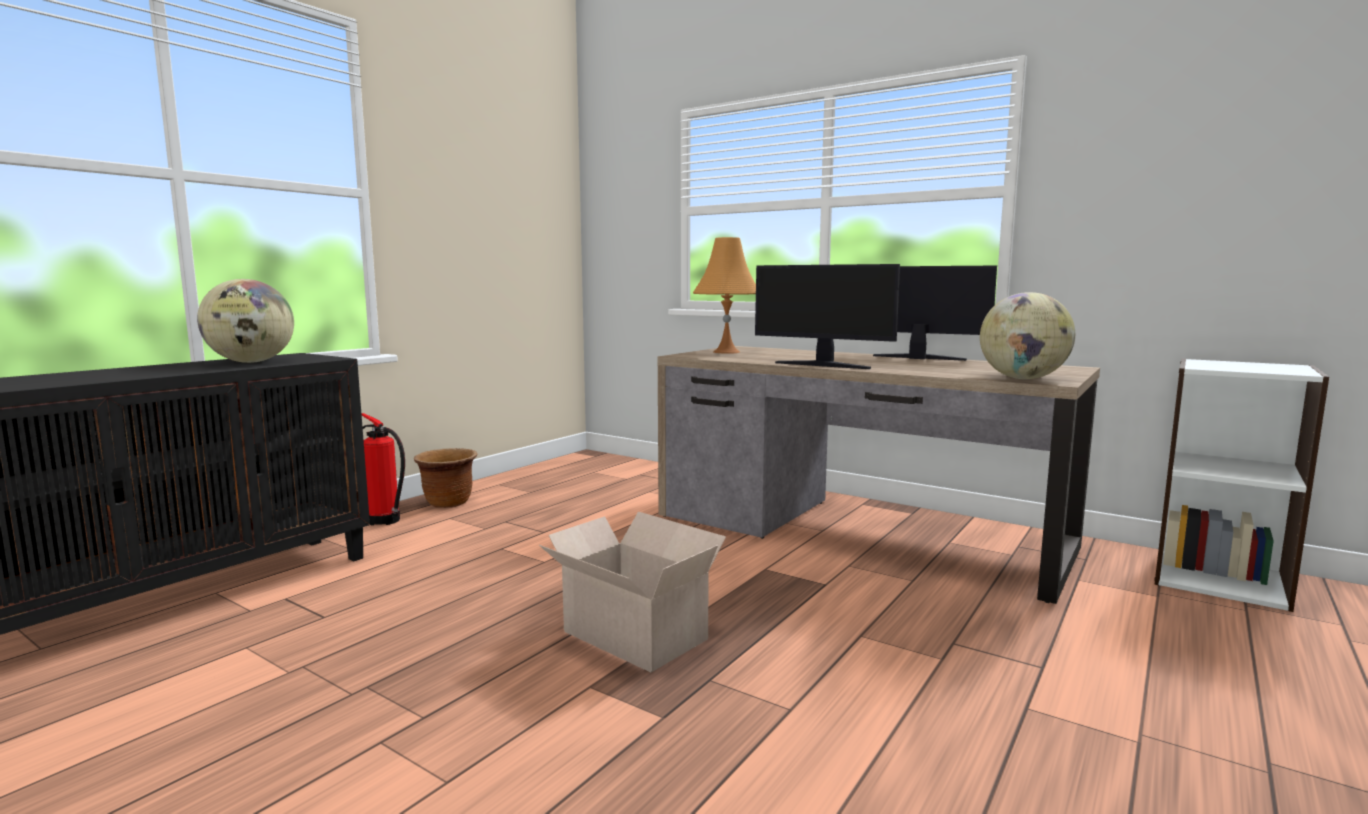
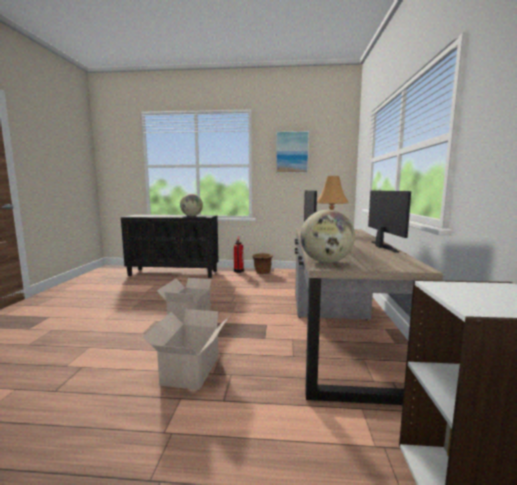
camera: 60 degrees right, 0 degrees up
none -> cardboard box [143,309,229,390]
none -> picture [276,131,309,173]

